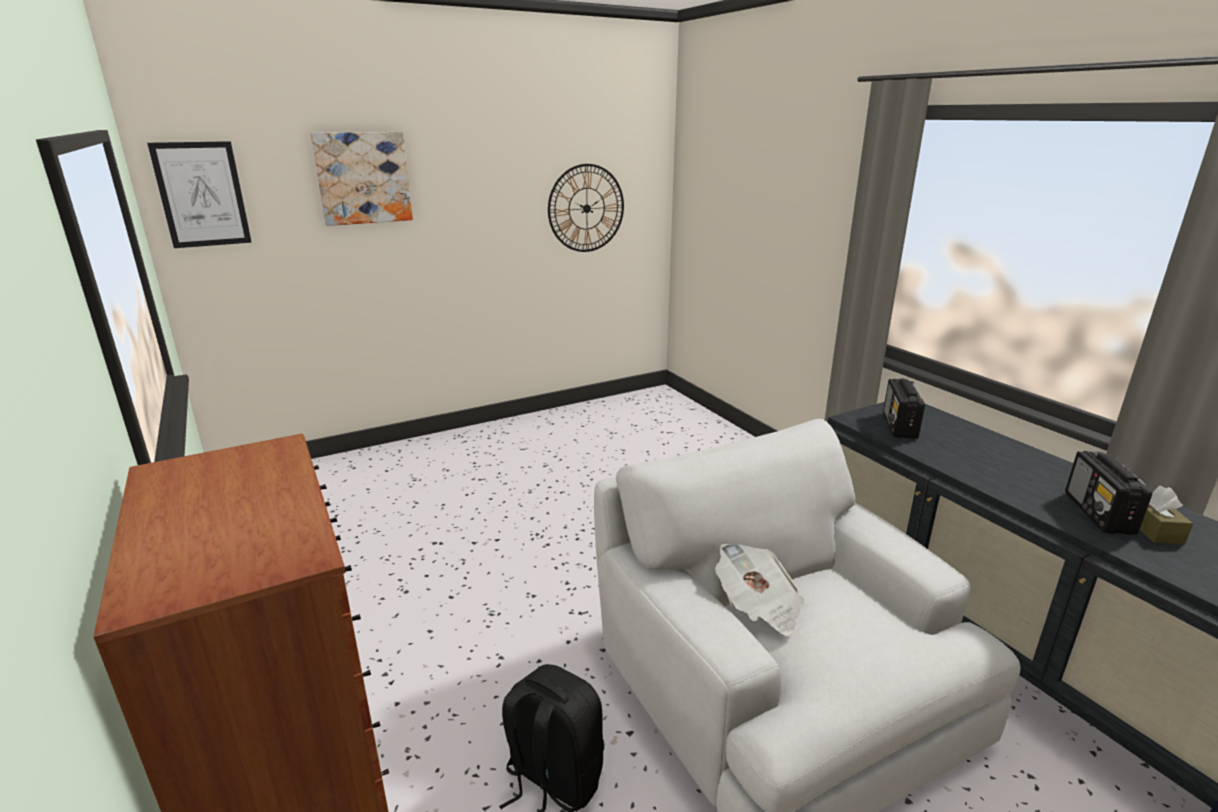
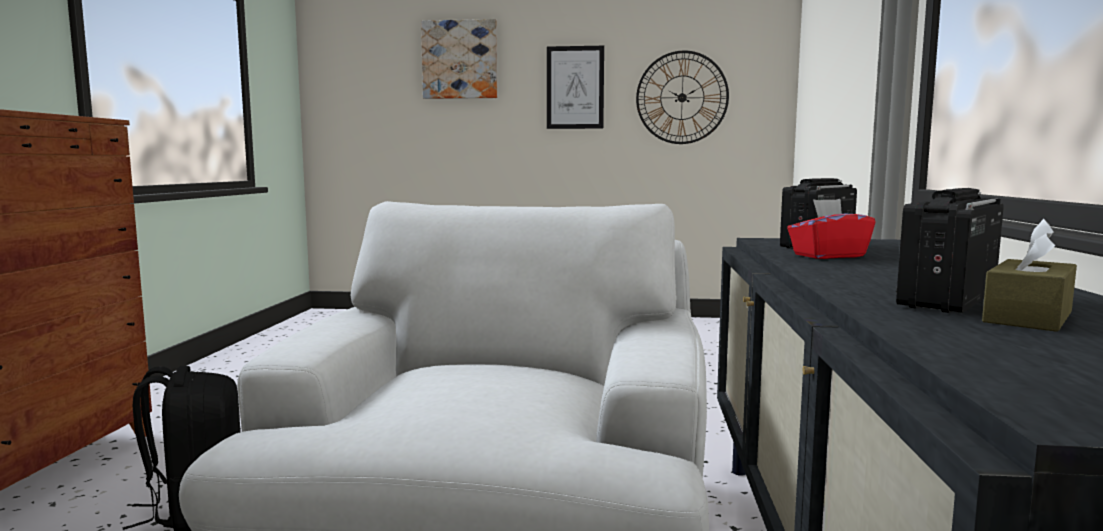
camera: 35 degrees right, 15 degrees down
picture [147,141,252,248] -> picture moved to [547,46,604,129]
newspaper [715,544,804,636] -> none
none -> red tissue box [787,199,876,259]

